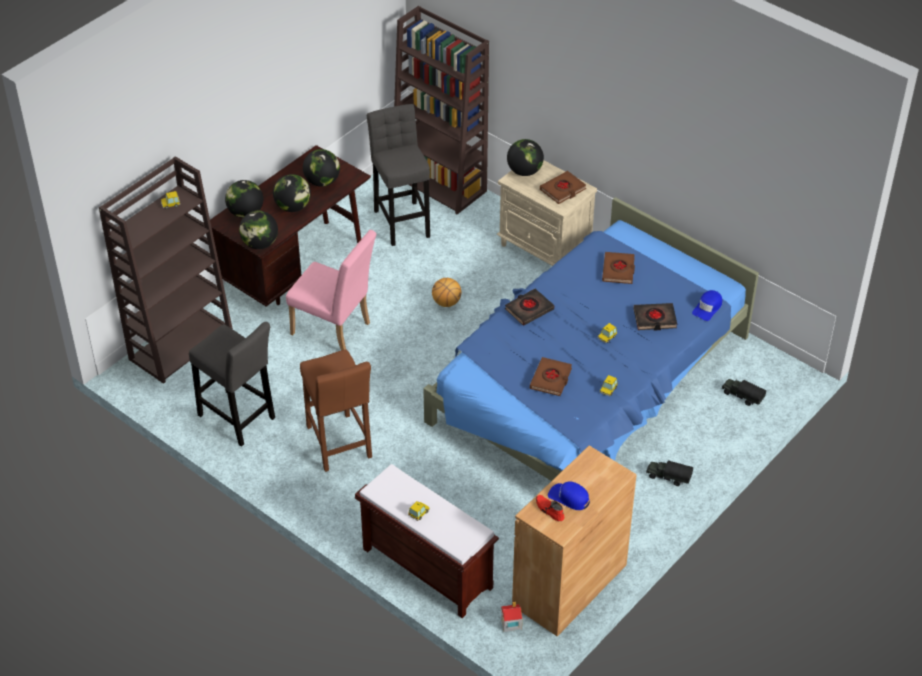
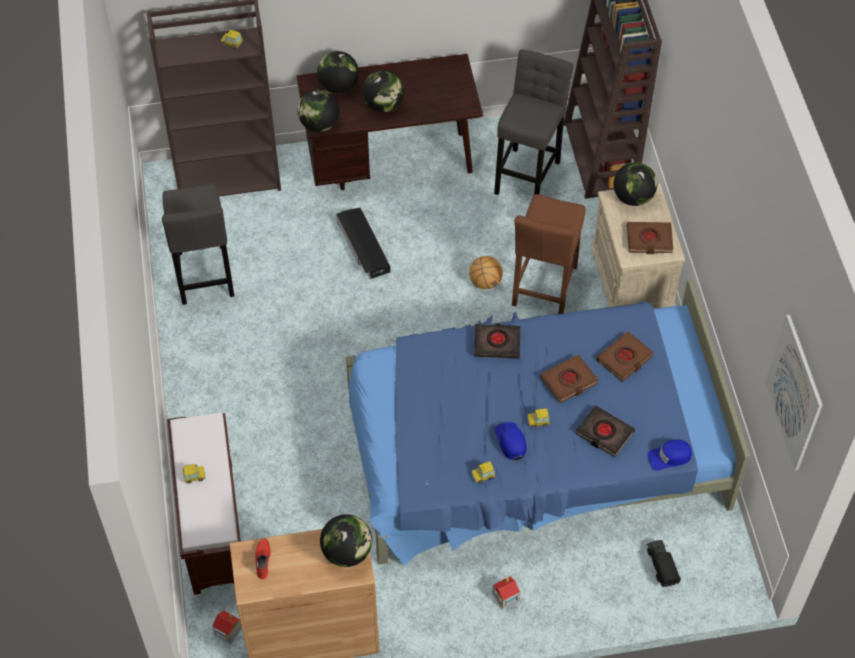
camera: 40 degrees right, 10 degrees up
pink chair [286,230,377,350] -> black storage box [336,208,391,279]
brown stool [300,349,372,472] -> brown stool moved to [512,194,586,314]
globe [303,149,340,187] -> globe moved to [320,514,372,567]
brown book [530,357,572,396] -> brown book moved to [540,355,598,403]
blue cap [548,481,590,510] -> blue cap moved to [494,422,526,460]
toy truck [646,460,693,486] -> toy house [492,576,520,609]
none -> picture [765,314,823,470]

